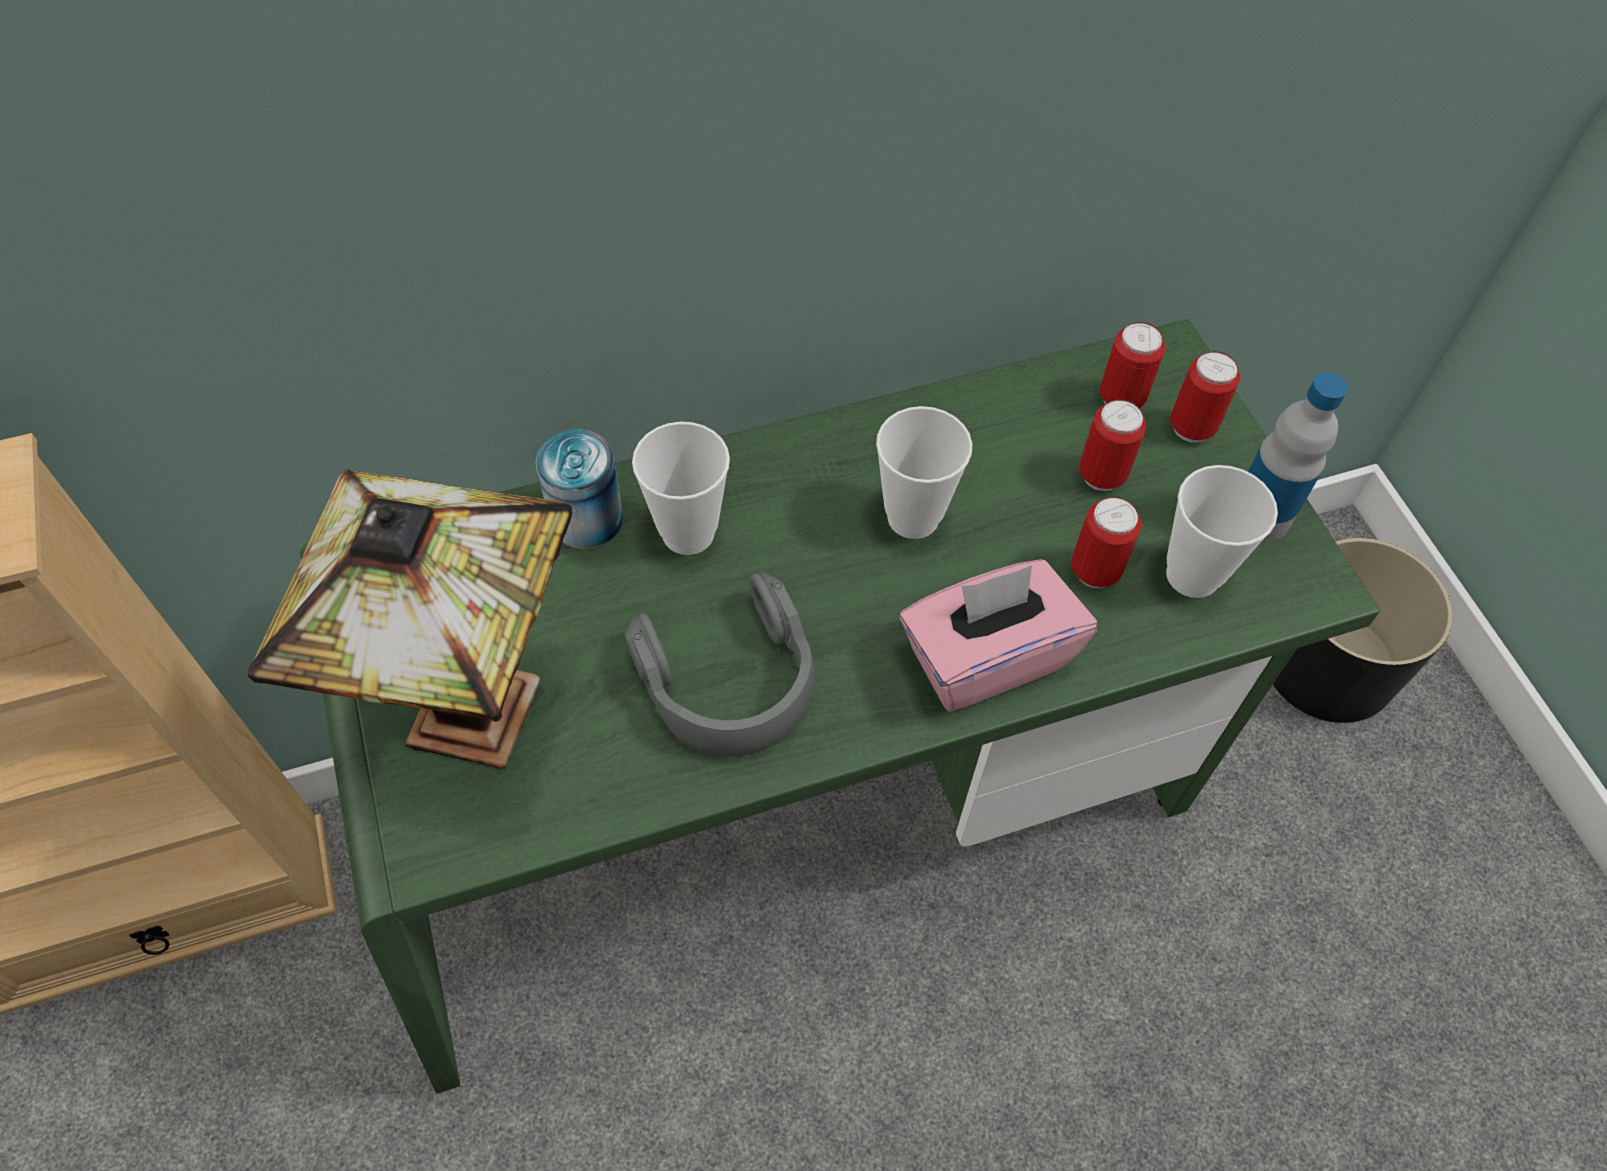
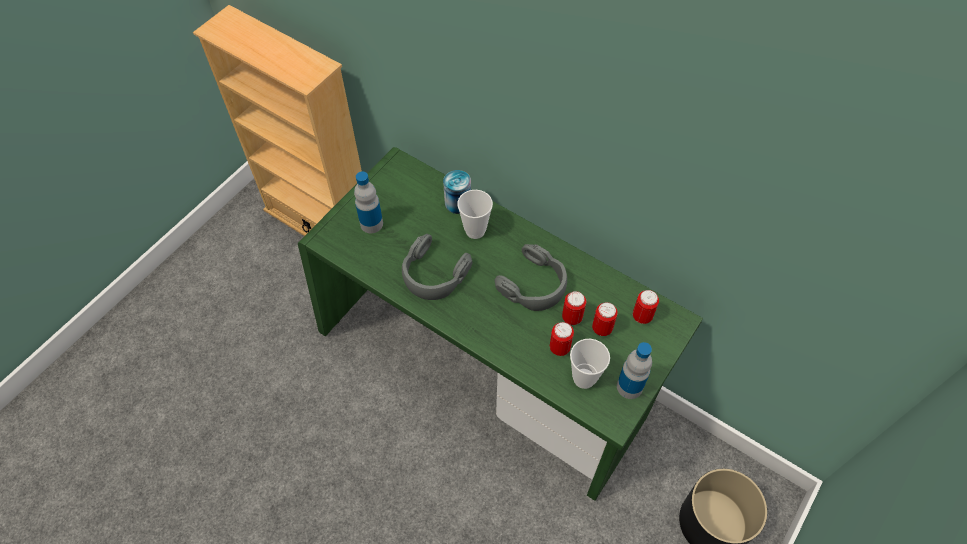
camera: 55 degrees right, 0 degrees up
table lamp [248,469,572,770] -> bottle [354,171,383,234]
cup [876,406,972,539] -> grey headphones [494,244,567,311]
pink tissue box [900,559,1097,712] -> none
can [1170,351,1240,443] -> can moved to [562,291,586,325]

